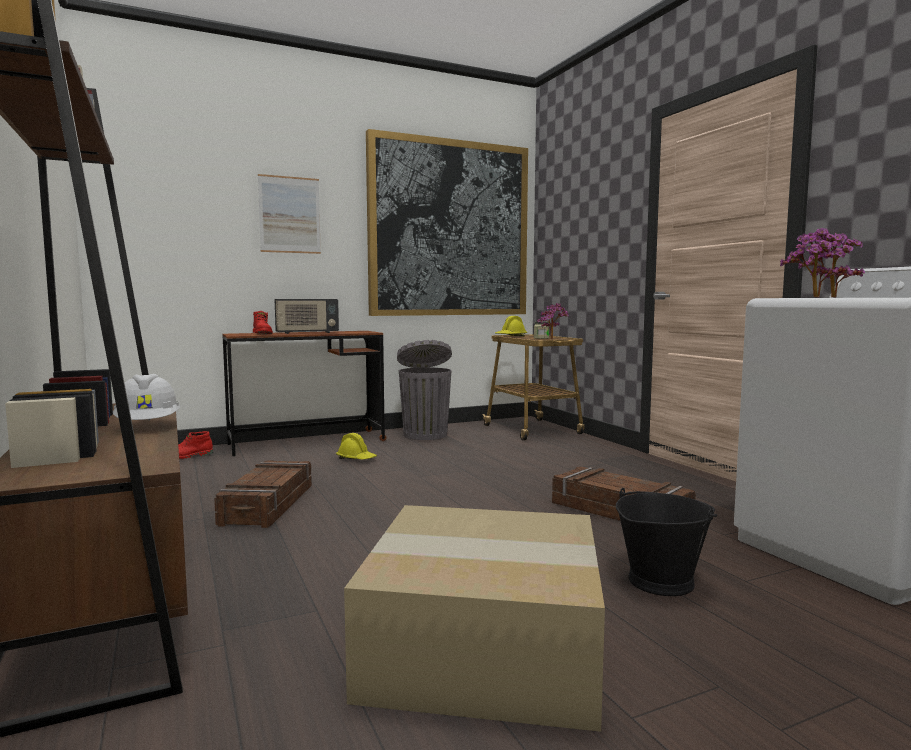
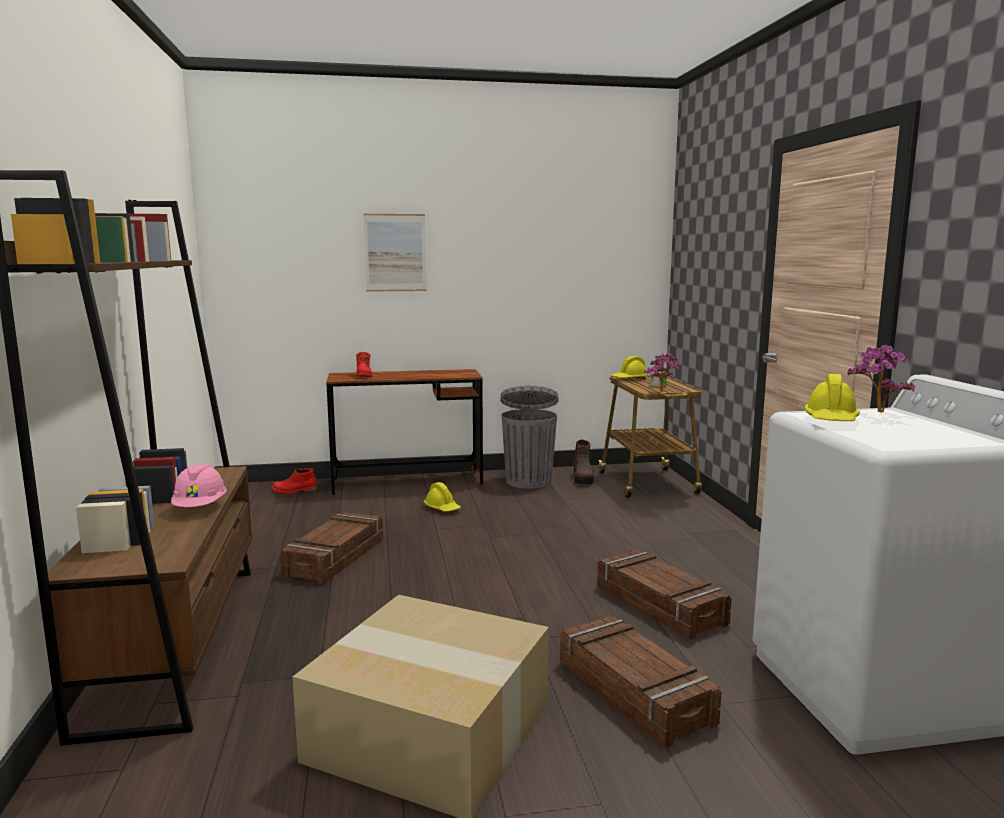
camera: 15 degrees right, 5 degrees up
white hard hat [113,374,180,421] -> pink hard hat [171,464,227,507]
radio [274,299,339,334] -> none
picture [366,129,528,316] -> none
black bucket [616,488,717,596] -> crate [560,615,722,748]
potted plant [780,228,851,297] -> yellow hard hat [804,374,860,421]
none -> brown boot [572,440,594,484]

